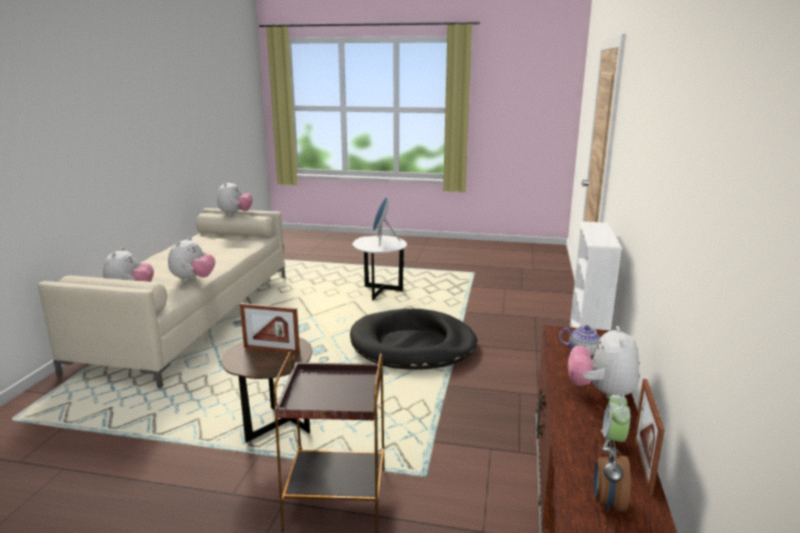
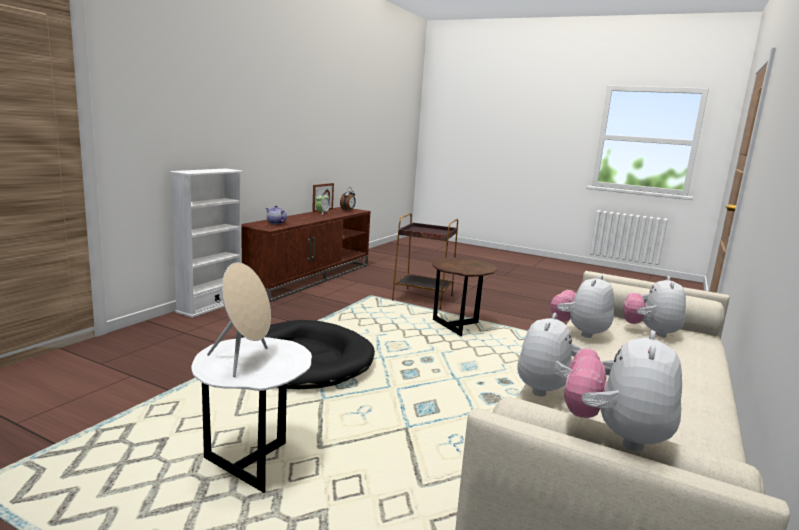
camera: 165 degrees left, 5 degrees down
picture frame [240,303,300,354] -> none
blue speaker [373,196,401,247] -> beige speaker [207,262,271,377]
plush toy [568,326,639,399] -> plush toy moved to [517,313,600,397]

